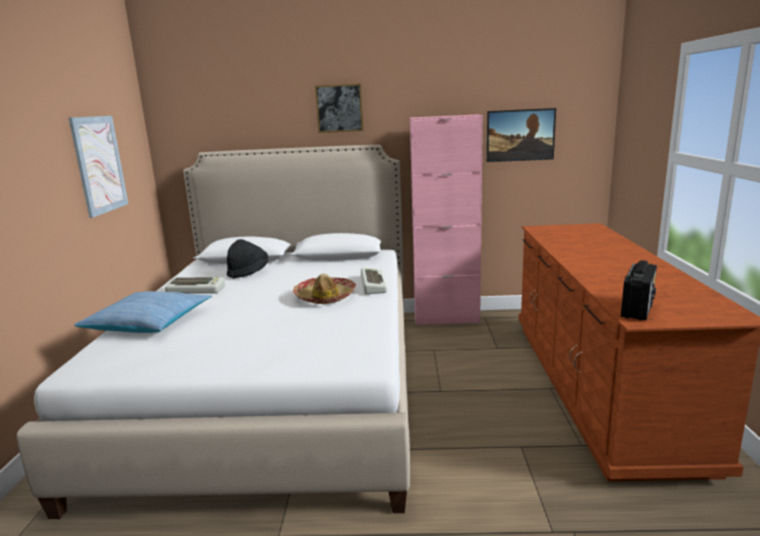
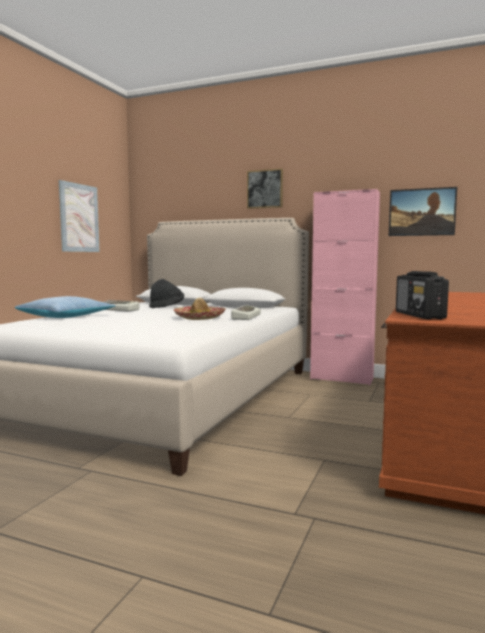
camera: 20 degrees right, 10 degrees down
radio [621,260,657,320] -> radio turned 120 degrees clockwise [396,271,449,319]

